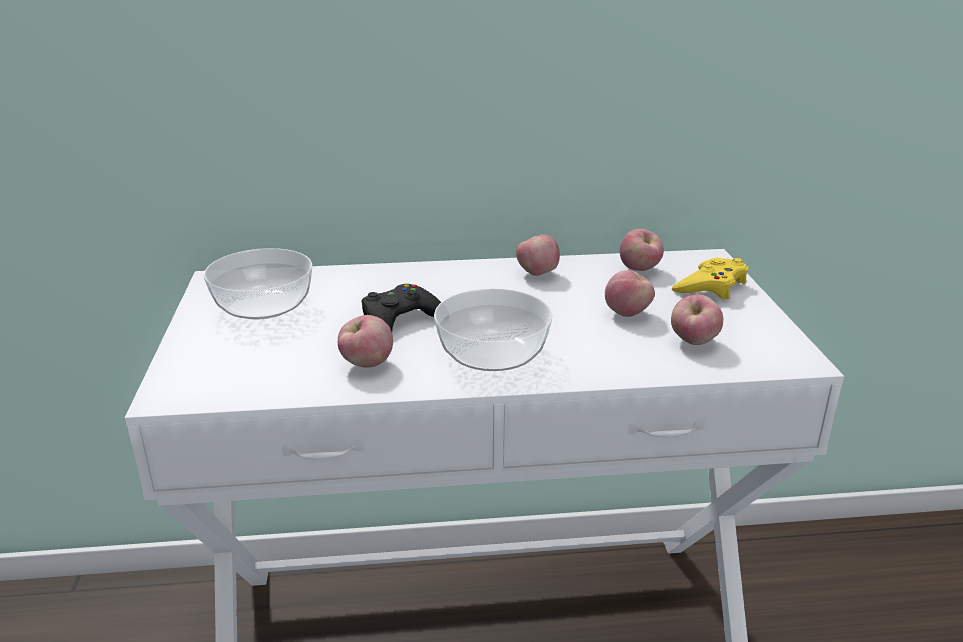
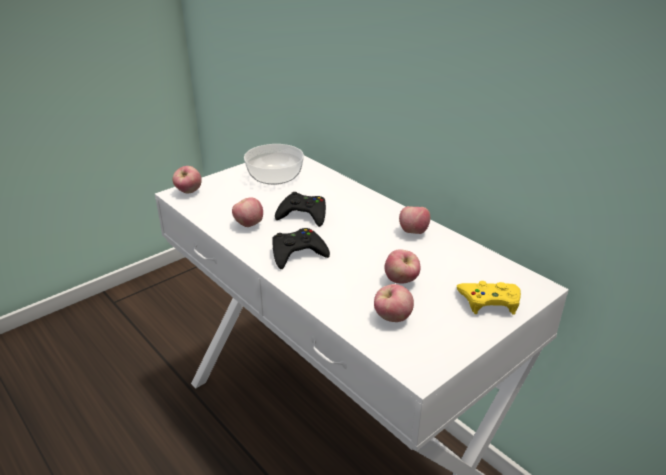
camera: 55 degrees right, 5 degrees up
bowl [434,288,552,371] -> black game controller [273,228,330,269]
apple [620,229,664,271] -> apple moved to [172,166,202,194]

